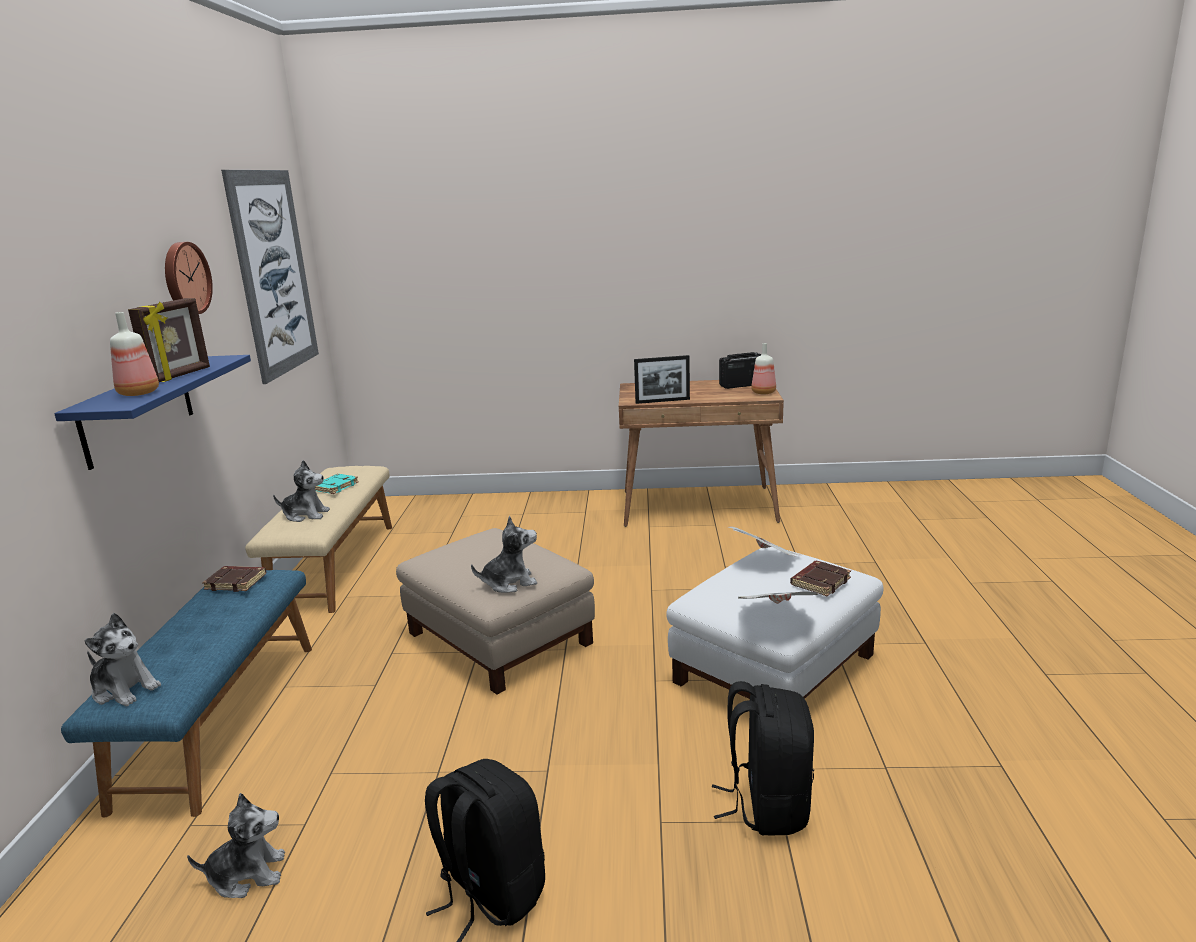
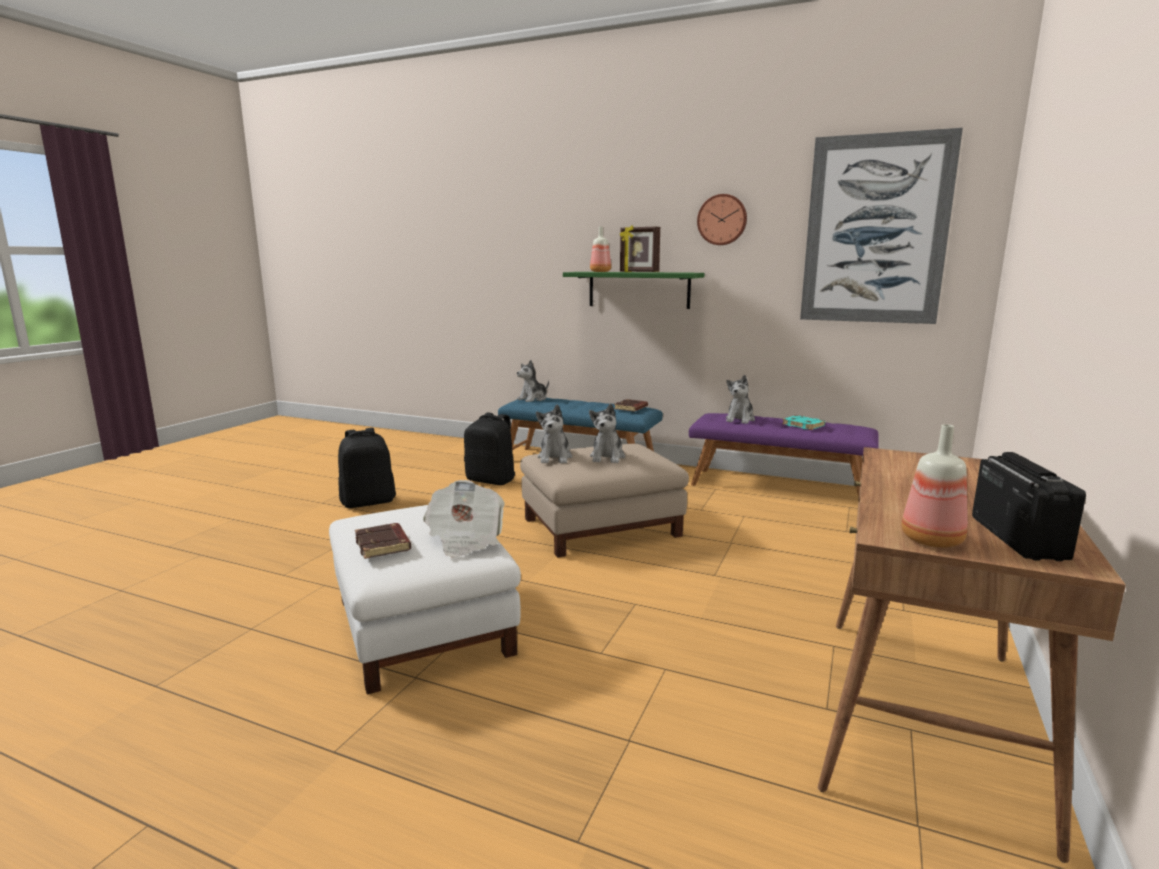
camera: 110 degrees right, 5 degrees down
blue shelf [54,355,251,470] -> green shelf [563,272,705,309]
plush toy [187,793,285,898] -> plush toy moved to [589,404,625,463]
beige bench [245,466,392,613] -> purple bench [689,413,879,497]
picture frame [634,355,690,404] -> none
black backpack [712,681,814,835] -> black backpack moved to [464,413,515,485]
newspaper [739,592,819,604] -> none

